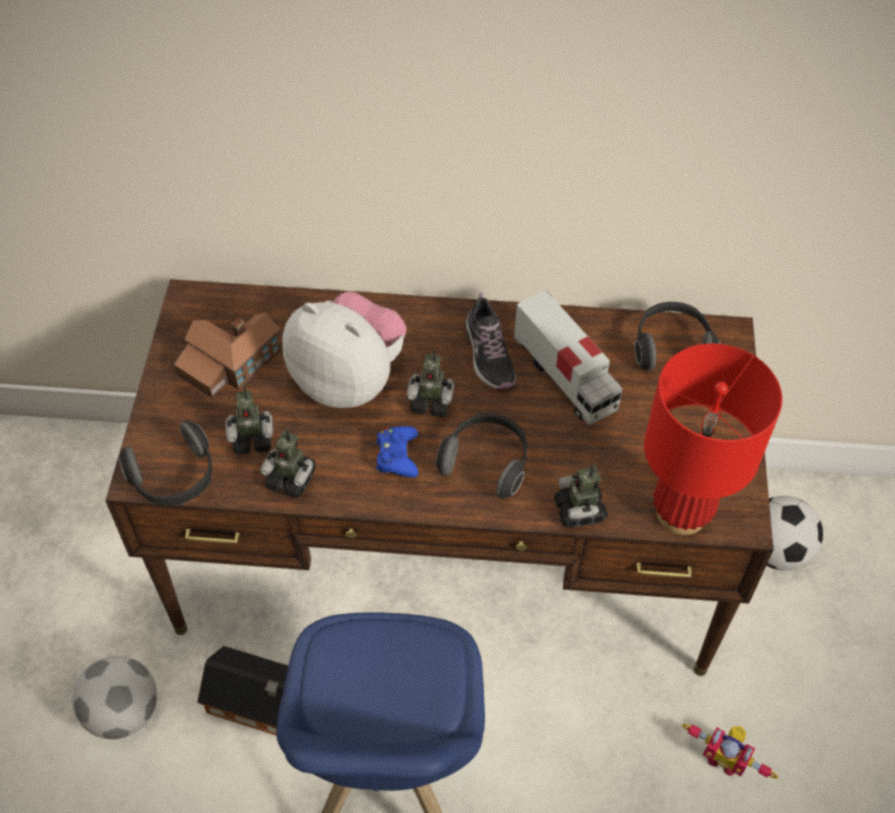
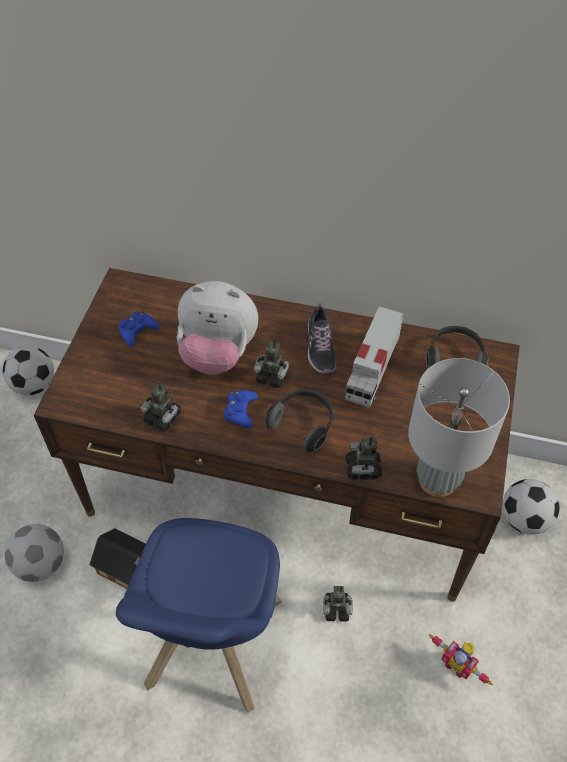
camera: 10 degrees right, 0 degrees up
headphones [118,420,212,506] -> none
toy house [174,313,280,399] -> blue game controller [118,311,160,347]
toy robot [225,386,273,455] -> toy robot moved to [323,586,353,621]
plush toy [282,291,407,408] -> plush toy turned 150 degrees clockwise [177,281,258,375]
toy truck [514,290,623,425] -> toy truck turned 45 degrees clockwise [345,306,404,408]
red table lamp [644,343,782,535] -> grey table lamp [408,358,510,497]
none -> football [3,346,54,395]

